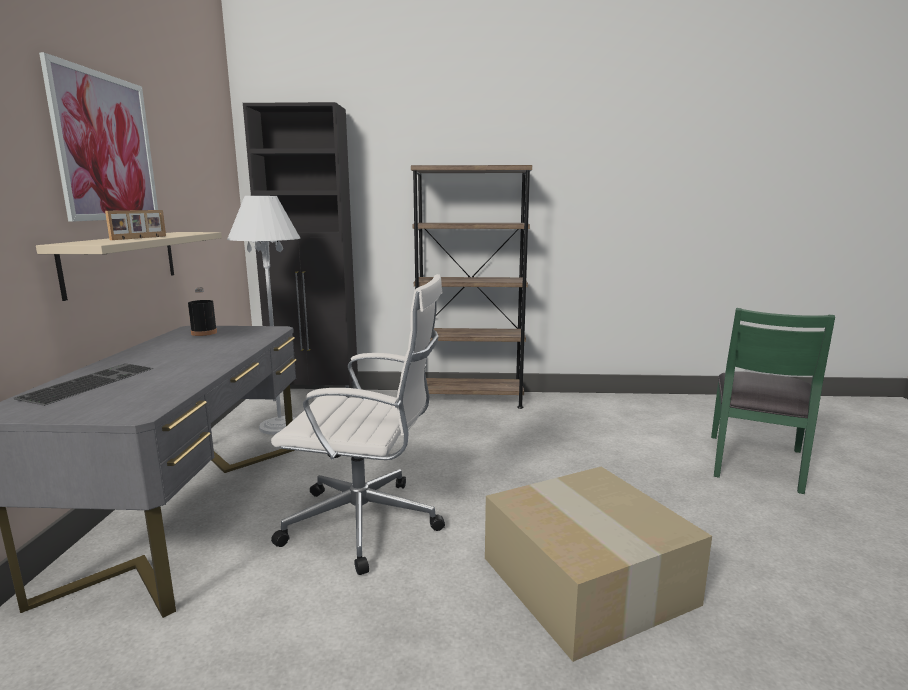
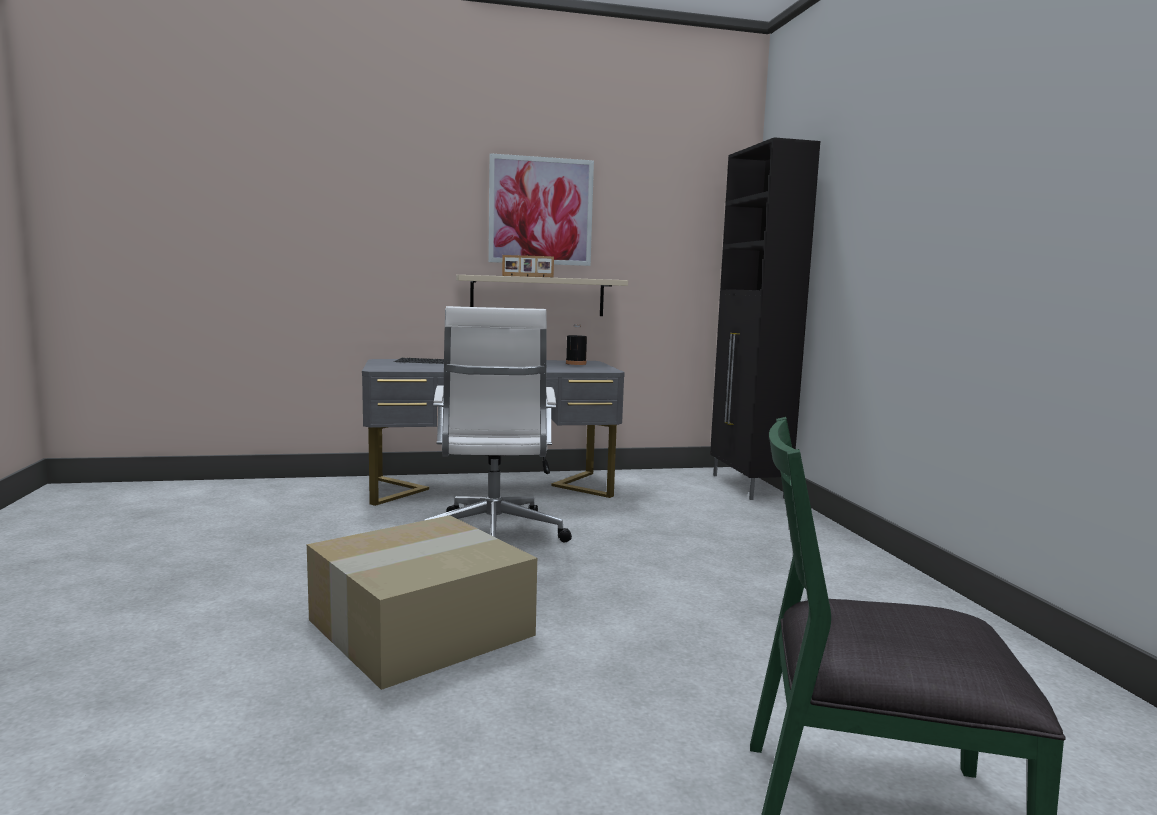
camera: 75 degrees right, 5 degrees down
white floor lamp [227,196,300,435] -> none
brown bookcase [411,165,532,409] -> none

